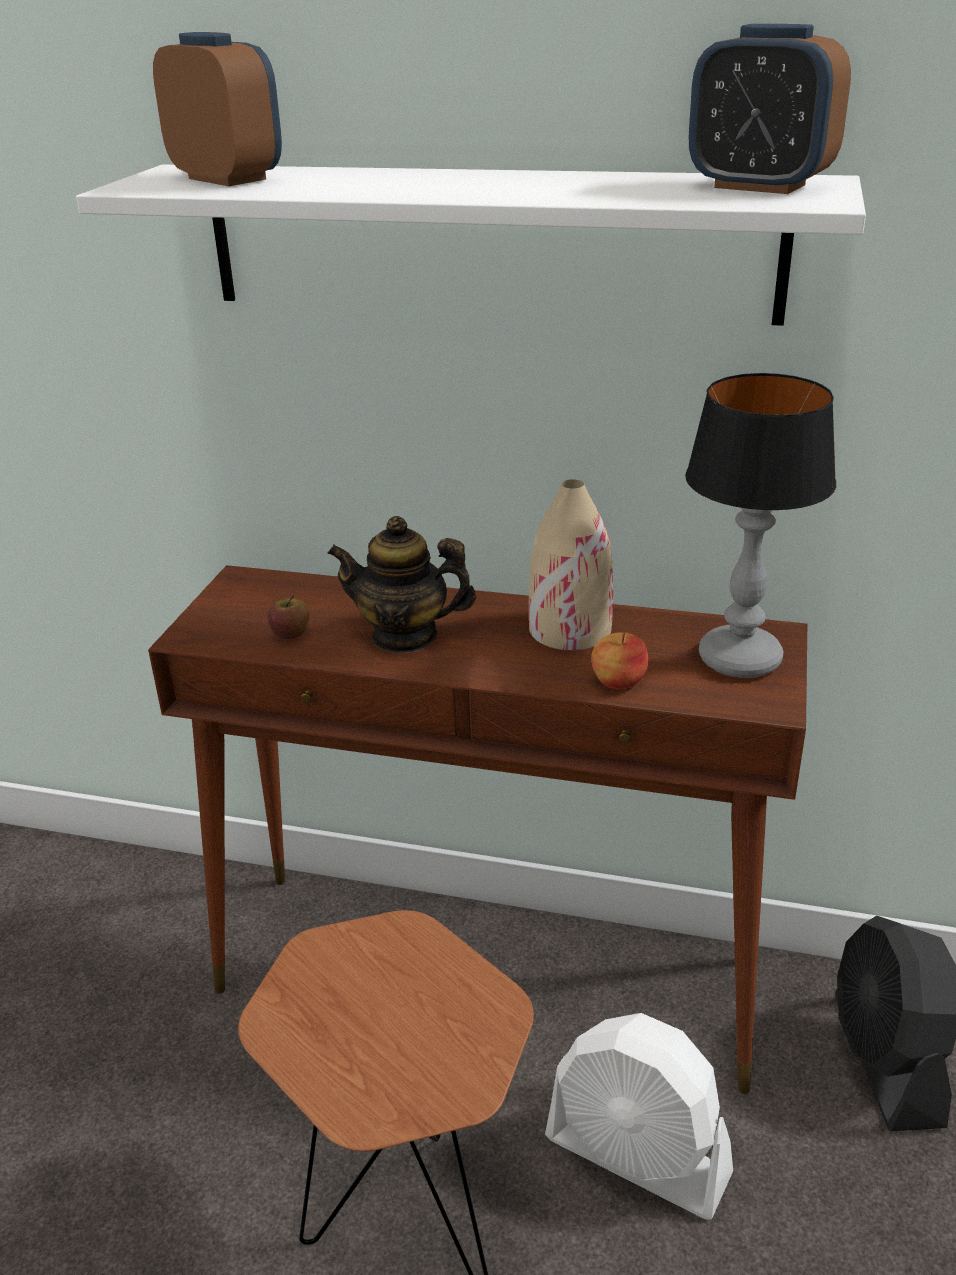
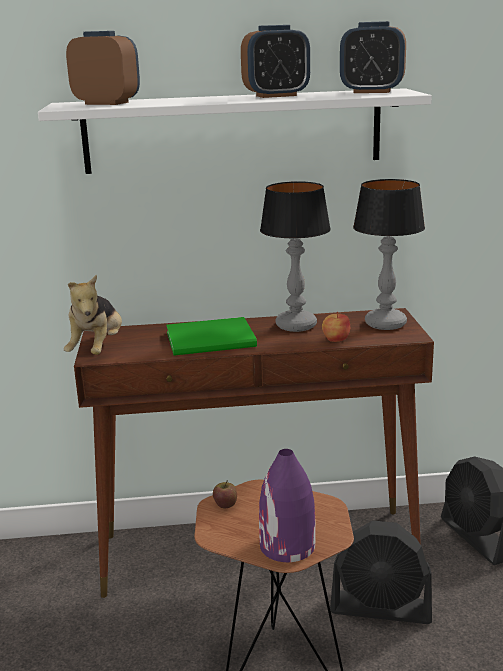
camera: 20 degrees left, 10 degrees down
apple [268,596,310,639] -> apple moved to [213,480,237,508]
teapot [327,516,476,653] -> green book [166,317,257,356]
beige vase [529,479,613,650] -> table lamp [260,181,331,332]
white fan [545,1013,733,1220] -> black fan [330,520,432,624]
none -> plush toy [64,274,122,355]
none -> alarm clock [241,25,310,98]
none -> purple vase [259,449,316,562]

